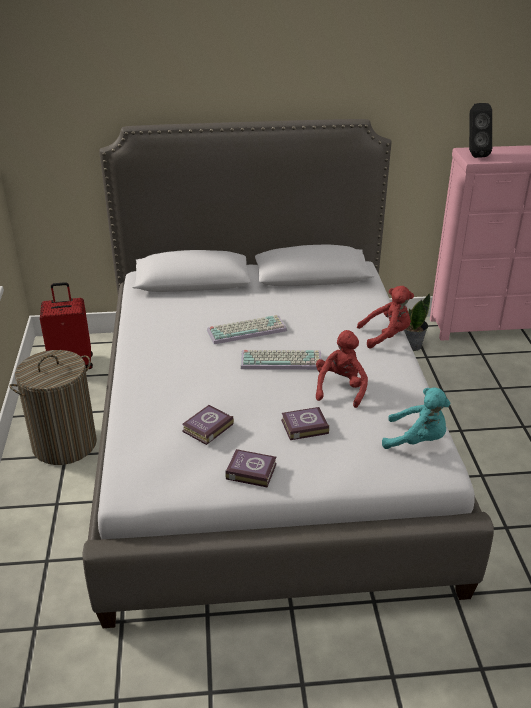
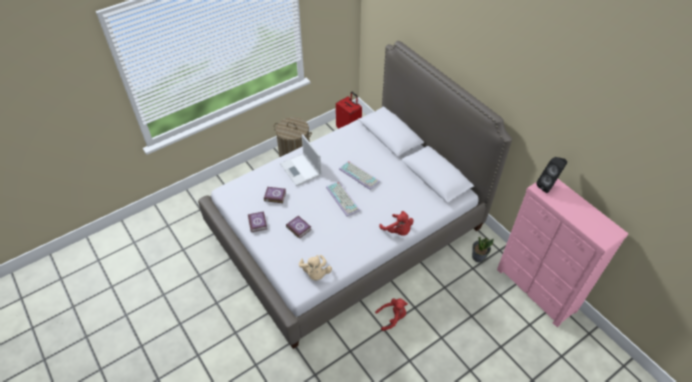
camera: 60 degrees right, 15 degrees up
red plush toy [316,330,368,408] -> red plush toy moved to [375,298,408,331]
turquoise plush toy [382,387,450,449] -> beige plush toy [299,255,332,280]
none -> laptop [280,134,321,186]

